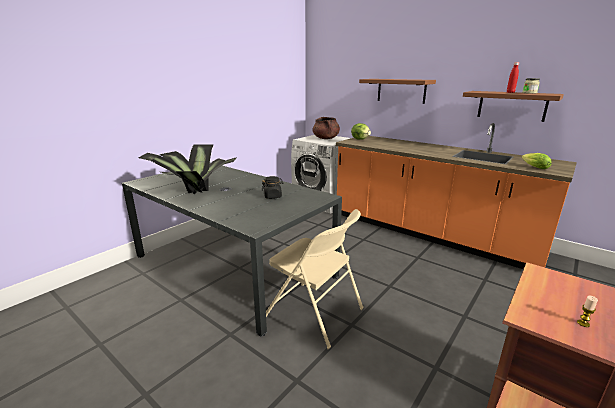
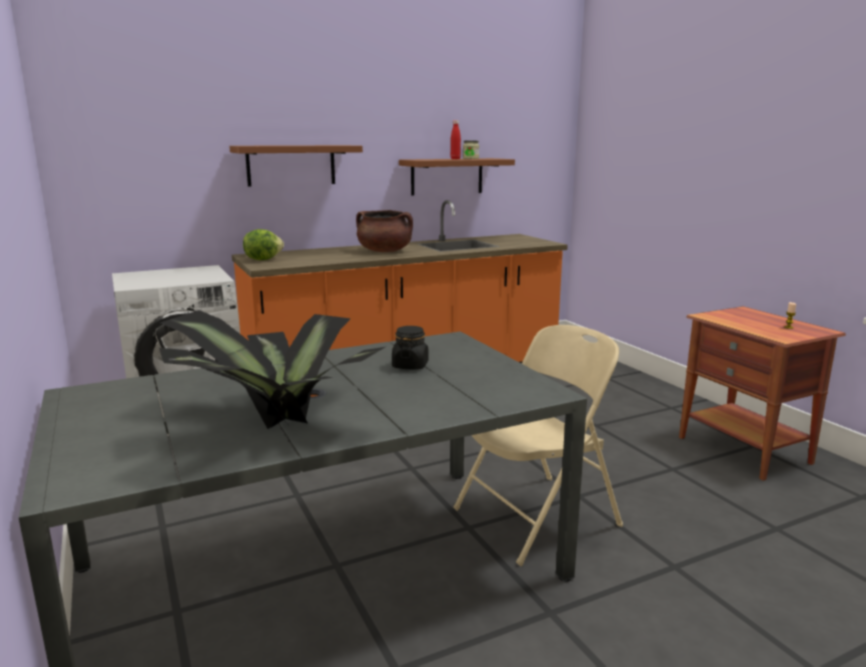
camera: 65 degrees left, 5 degrees down
brown cooking pot [313,117,340,139] -> brown cooking pot moved to [356,210,413,252]
lettuce [522,153,552,169] -> none

